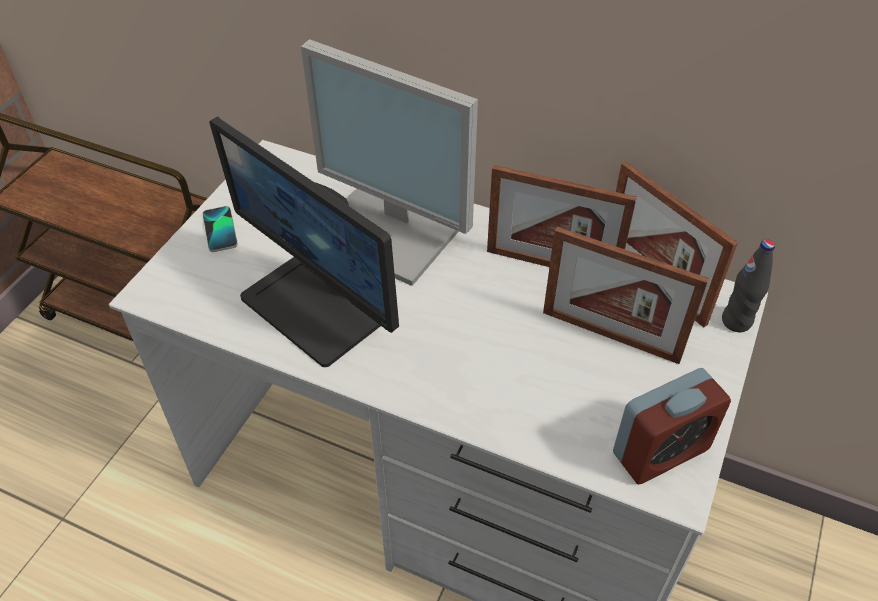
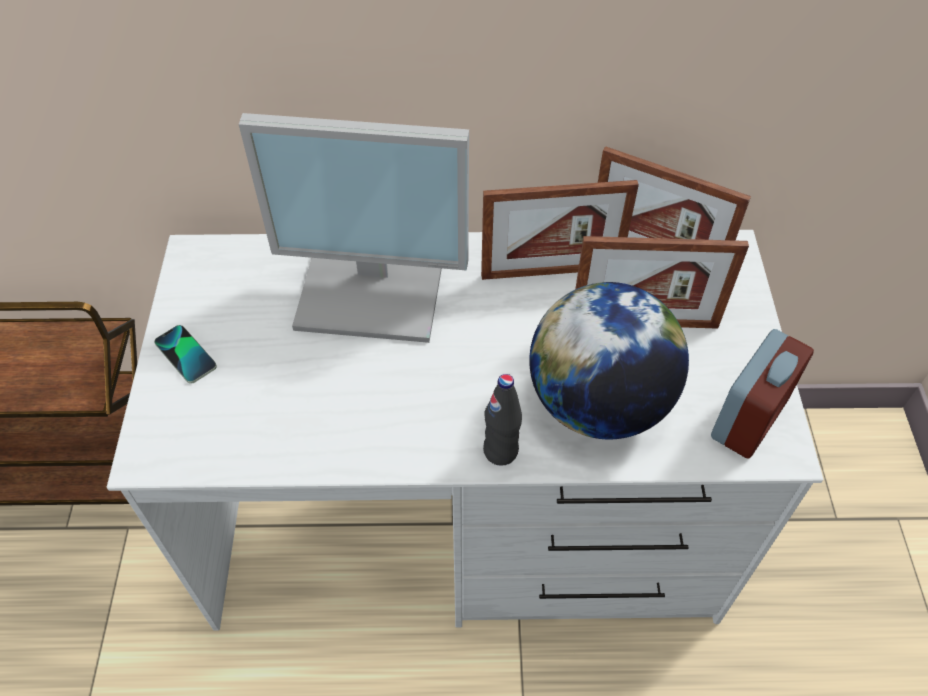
camera: 25 degrees left, 5 degrees up
monitor [209,117,399,367] -> none
black bottle [722,239,775,332] -> black bottle moved to [483,374,522,466]
none -> globe [529,282,689,439]

